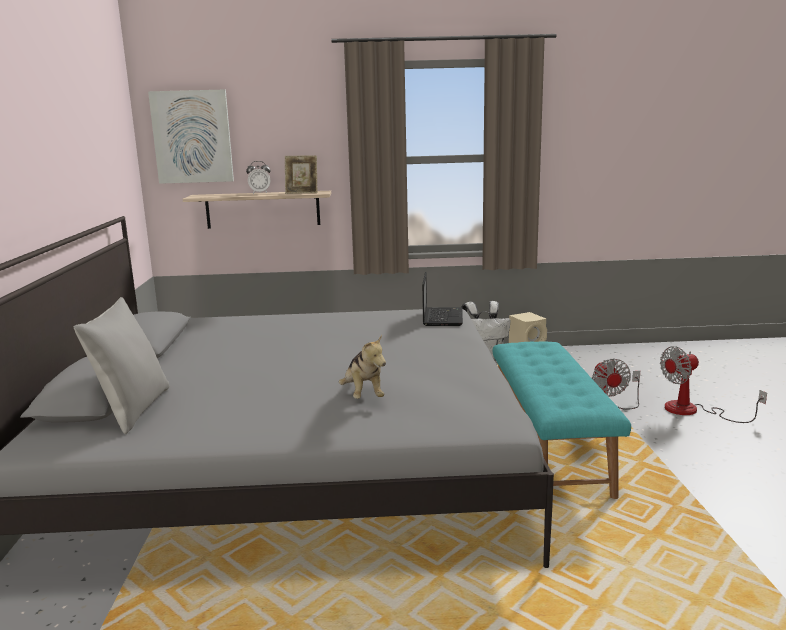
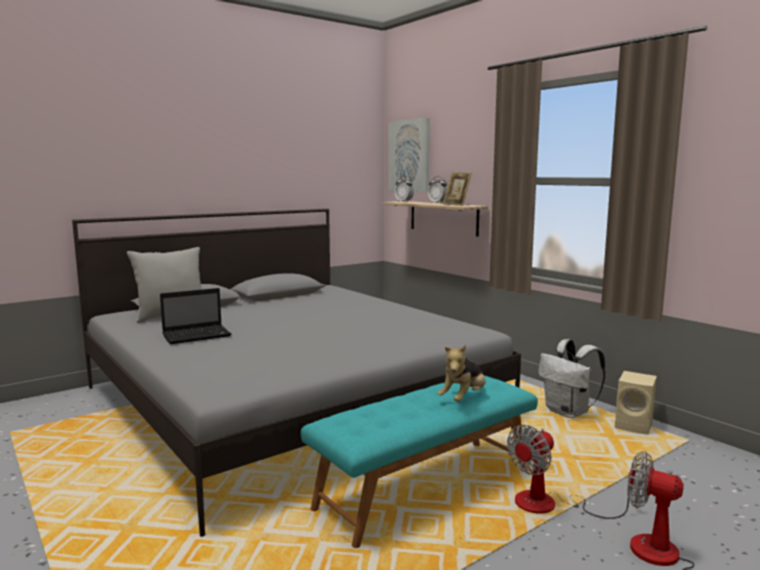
camera: 55 degrees right, 5 degrees down
plush toy [339,335,386,399] -> plush toy moved to [437,345,486,402]
laptop [422,271,463,326] -> laptop moved to [160,288,231,344]
none -> alarm clock [395,176,414,202]

